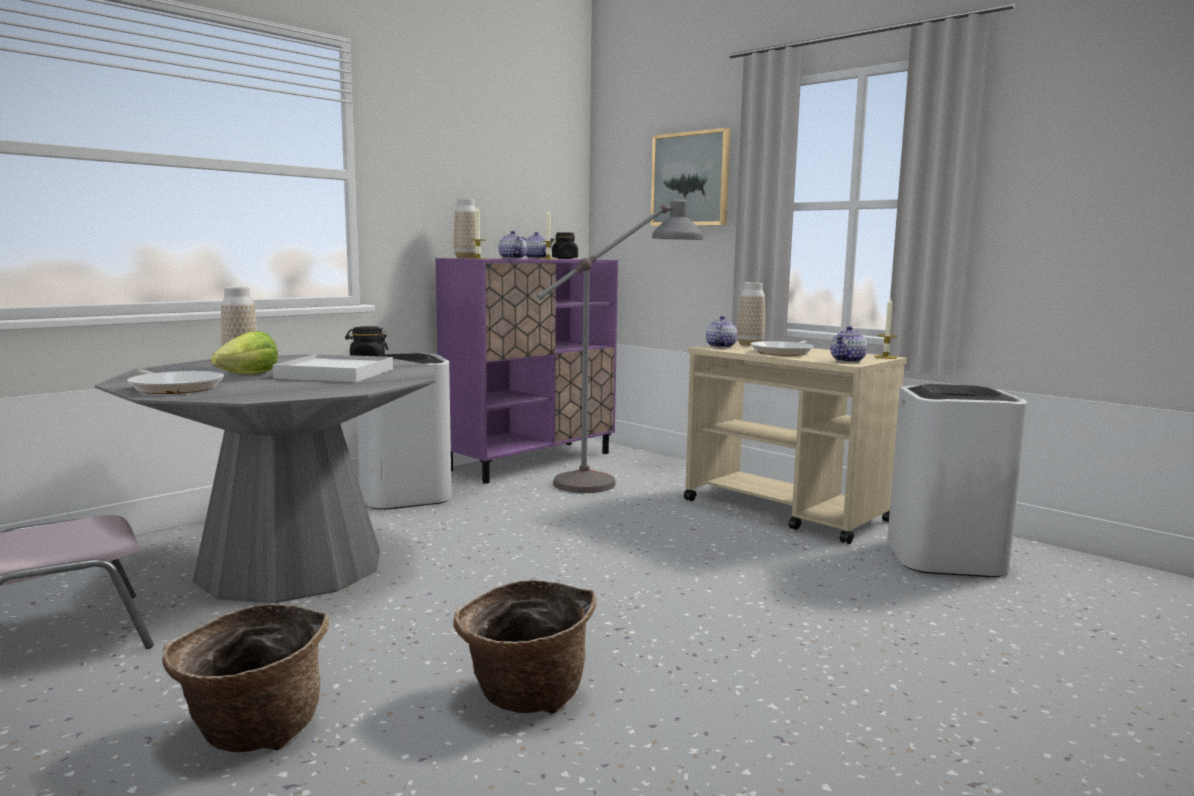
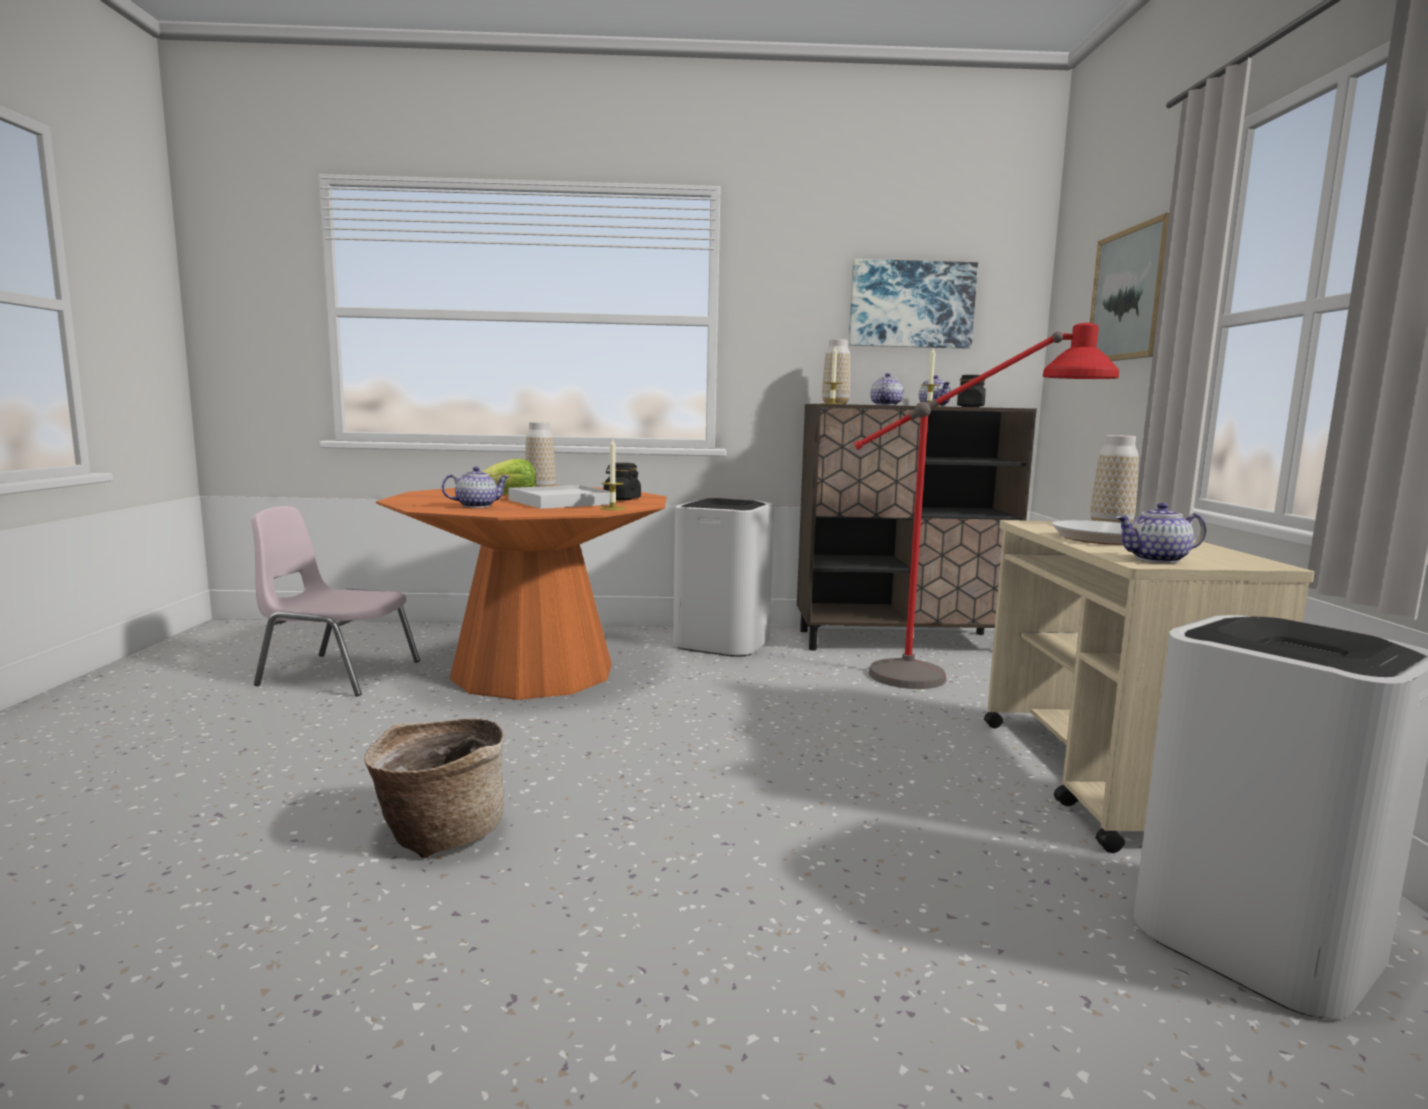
camera: 45 degrees right, 0 degrees up
grey dining table [95,354,435,603] -> orange dining table [376,485,667,700]
frying pan [127,369,224,394] -> none
basket [162,604,330,752] -> none
purple cabinet [435,258,618,484] -> brown cabinet [797,404,1037,651]
grey floor lamp [537,199,703,493] -> red floor lamp [854,323,1119,689]
teapot [706,316,737,348] -> teapot moved to [442,467,509,508]
candle [874,297,898,359] -> candle moved to [599,437,626,510]
none -> picture [849,259,978,348]

